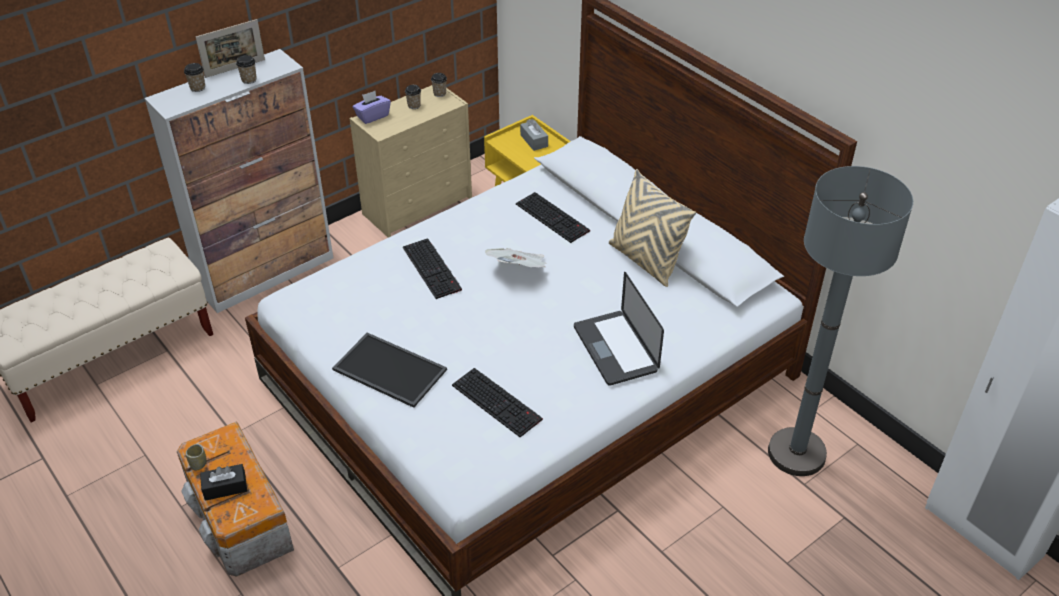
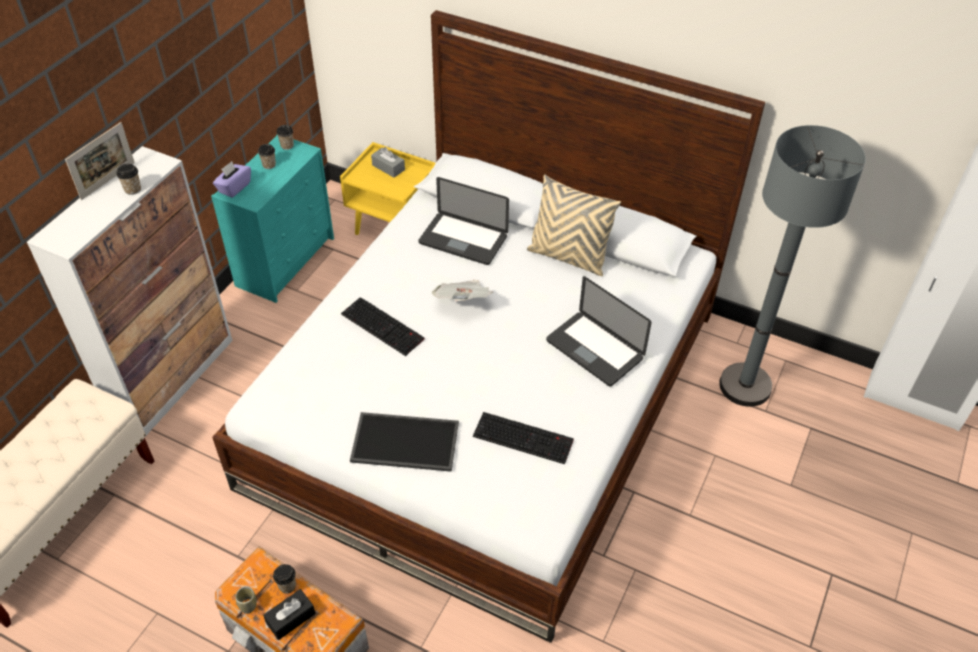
camera: 25 degrees left, 5 degrees up
cup [184,63,205,92] -> cup moved to [273,564,296,594]
beige dresser [350,85,472,238] -> turquoise dresser [211,135,334,303]
keyboard [516,192,590,243] -> laptop [418,177,509,265]

